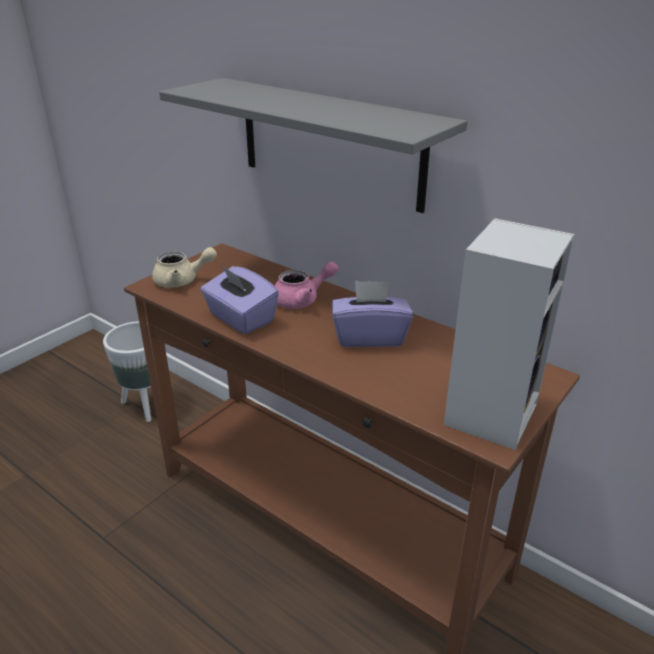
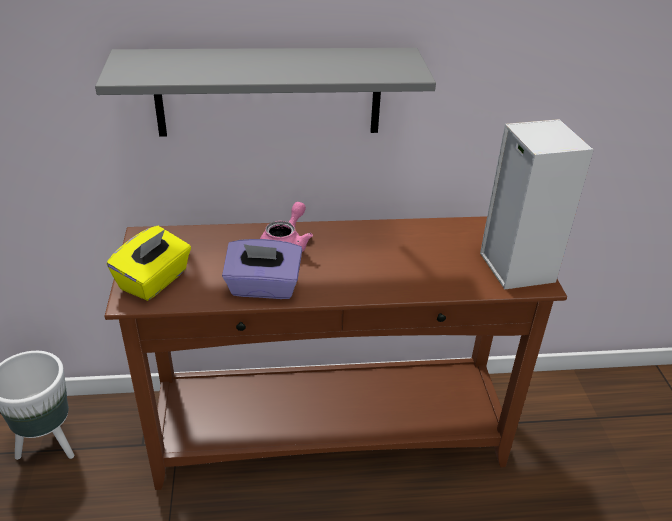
camera: 45 degrees left, 5 degrees up
beige teapot [152,247,217,288] -> yellow tissue box [107,226,191,301]
purple tissue box [332,281,413,347] -> none

